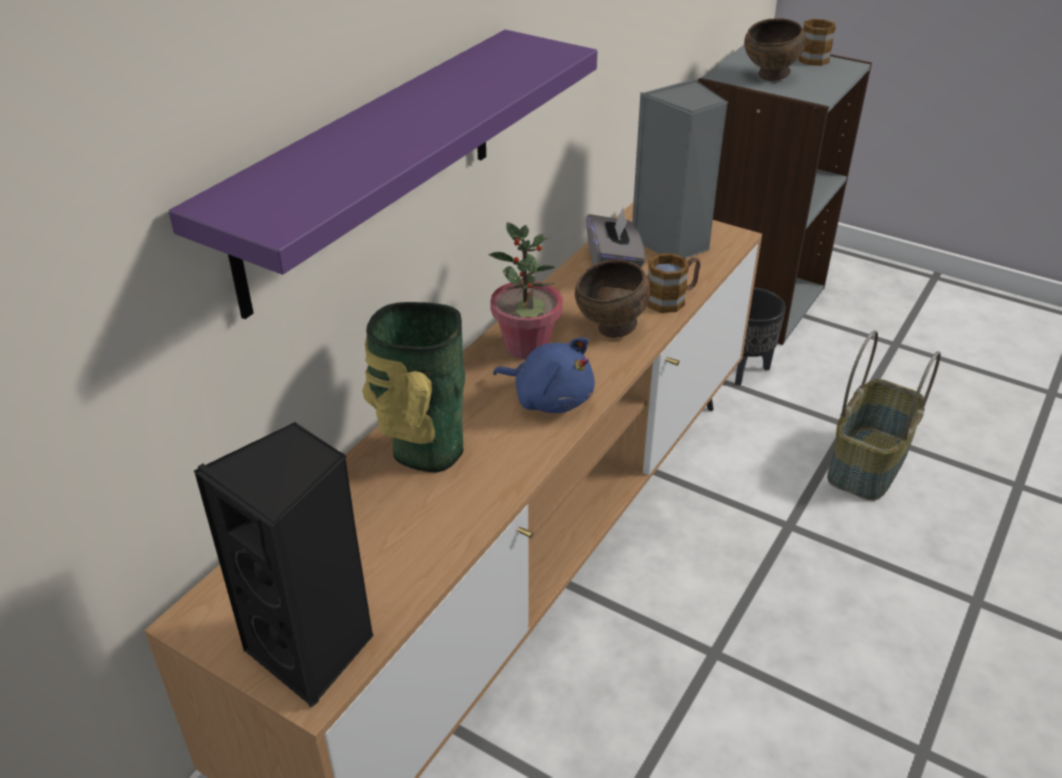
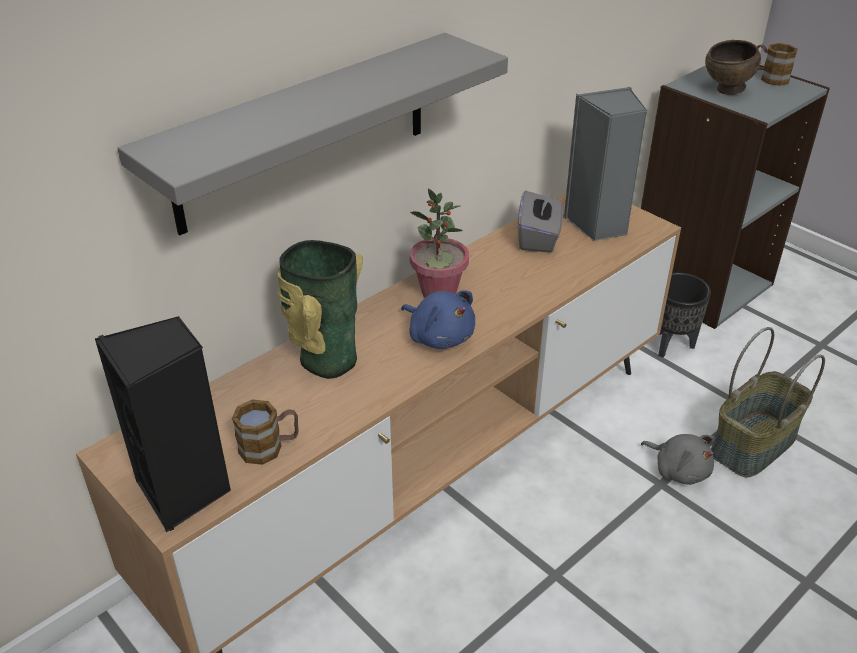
camera: 15 degrees right, 0 degrees up
purple shelf [168,30,598,319] -> grey shelf [117,33,508,235]
brown bowl [575,260,650,338] -> none
mug [647,253,700,313] -> mug moved to [232,399,298,465]
none -> grey plush toy [641,434,714,485]

